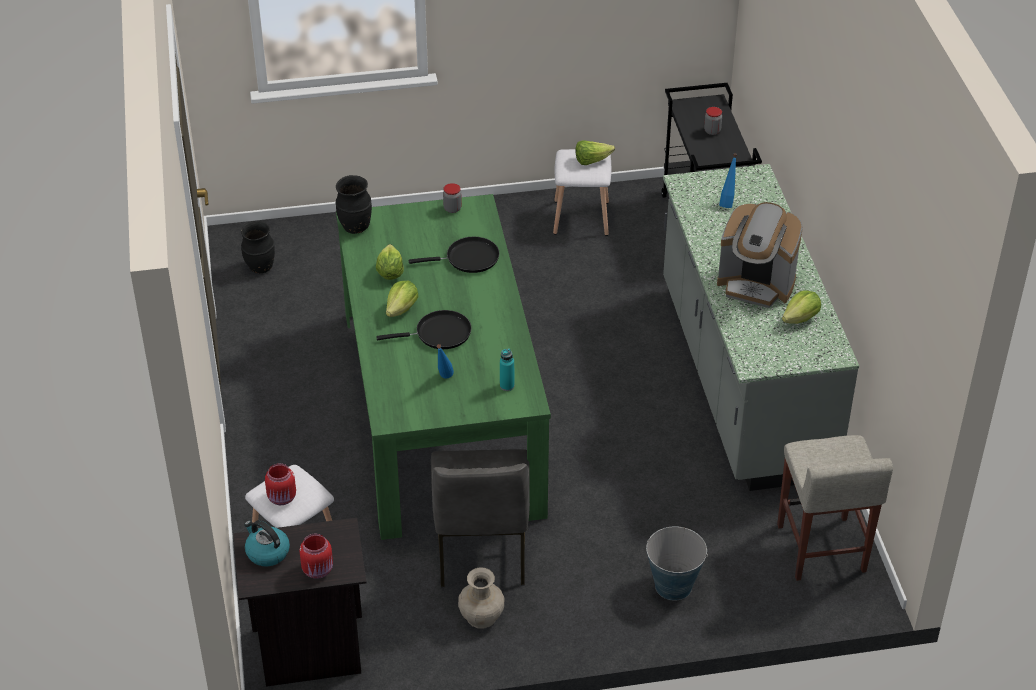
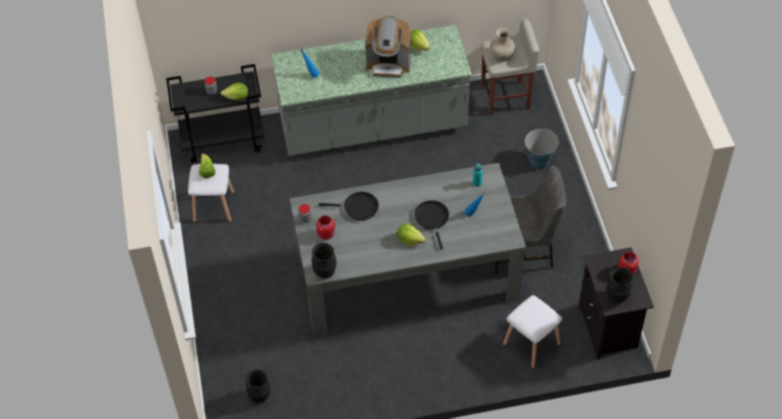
camera: 90 degrees left, 10 degrees up
kettle [244,520,290,566] -> black vase [607,267,634,303]
red jar [265,463,296,505] -> red jar moved to [316,215,335,240]
green dining table [336,194,551,540] -> grey dining table [290,163,526,337]
lettuce [376,244,404,280] -> lettuce moved to [221,83,249,100]
black frying pan [409,237,500,273] -> black frying pan turned 105 degrees clockwise [319,192,379,220]
beige vase [458,568,504,629] -> beige vase moved to [490,27,515,62]
coffee machine [717,202,803,308] -> coffee machine turned 75 degrees clockwise [365,16,411,78]

